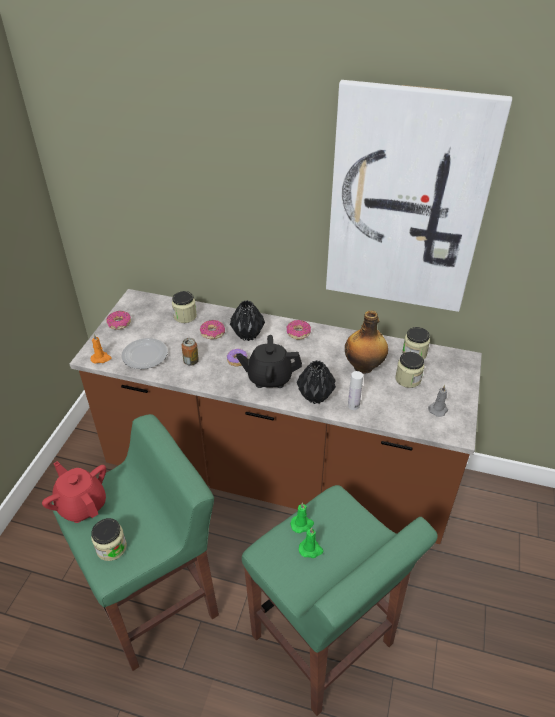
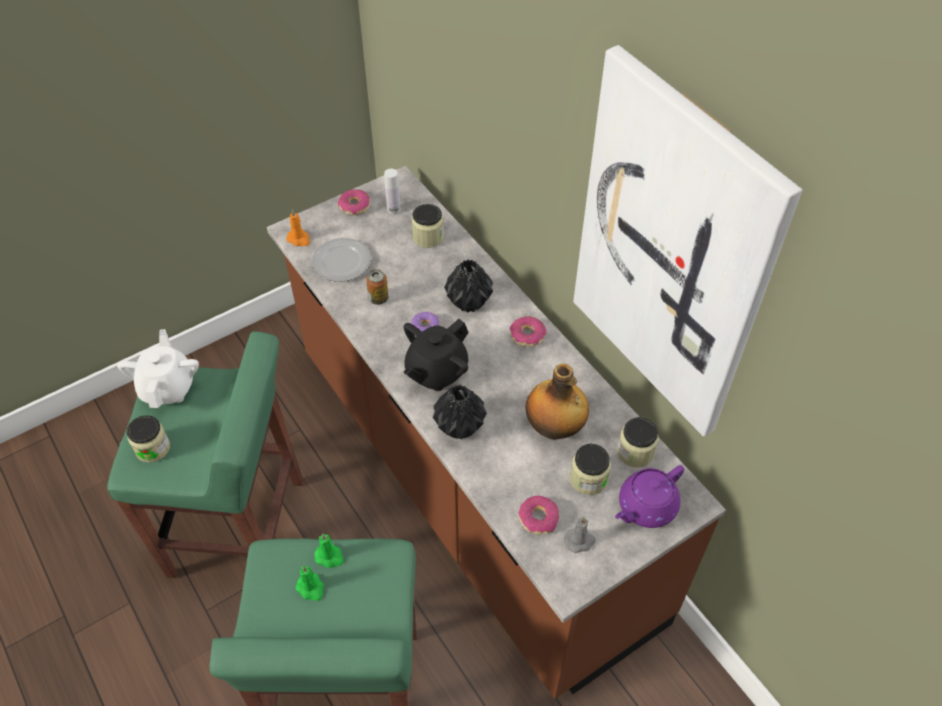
camera: 40 degrees right, 10 degrees up
red teapot [42,461,106,523] -> white teapot [117,329,199,408]
donut [200,320,225,339] -> donut moved to [519,496,559,535]
black teapot [236,335,302,388] -> black teapot turned 90 degrees counterclockwise [404,319,469,391]
white bottle [348,371,363,410] -> white bottle moved to [384,169,401,215]
none -> purple teapot [615,465,684,528]

